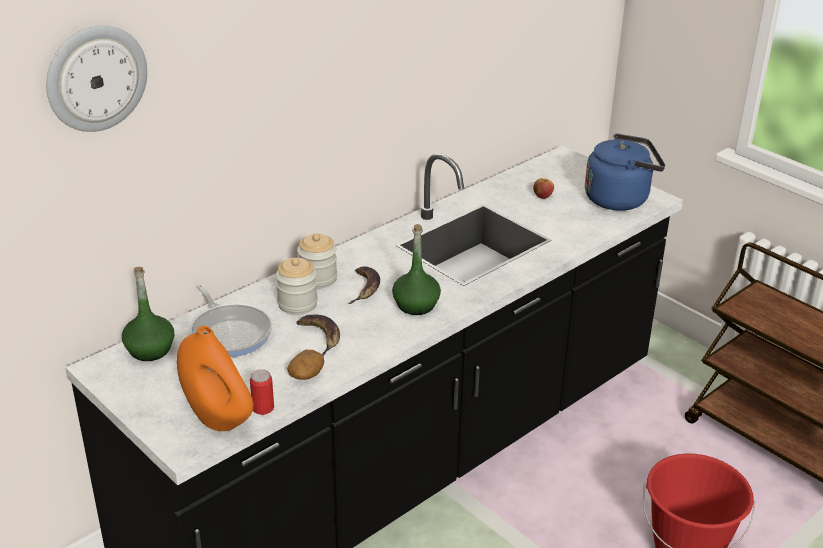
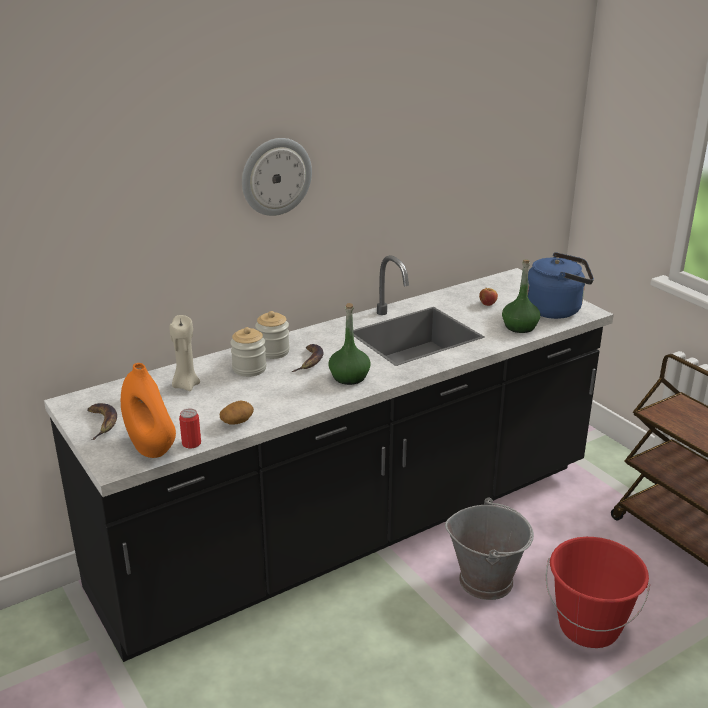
camera: 10 degrees right, 5 degrees down
wall clock [46,25,147,132] -> wall clock moved to [242,138,312,216]
green bottle [122,267,174,361] -> green bottle moved to [502,260,540,333]
frying pan [190,285,272,357] -> beige candle [169,315,200,391]
banana [297,315,340,356] -> banana moved to [87,403,117,440]
none -> grey bucket [445,498,534,600]

